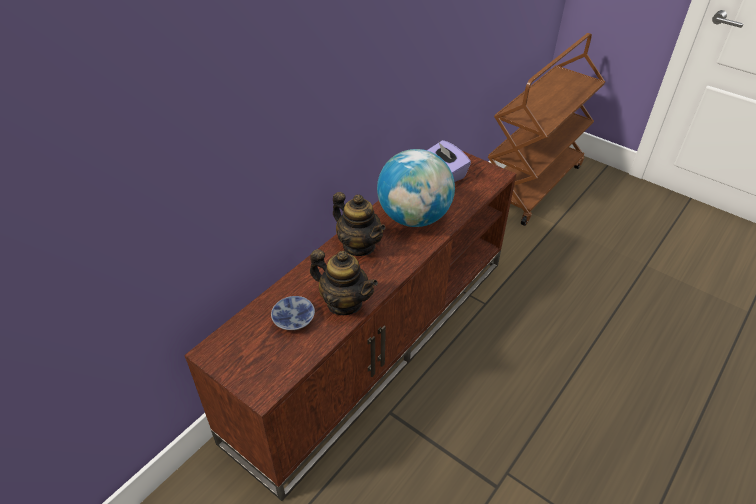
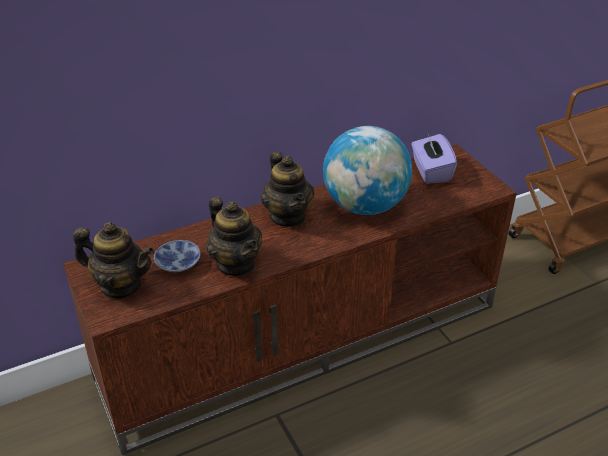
camera: 25 degrees right, 5 degrees down
none -> teapot [73,222,154,298]

